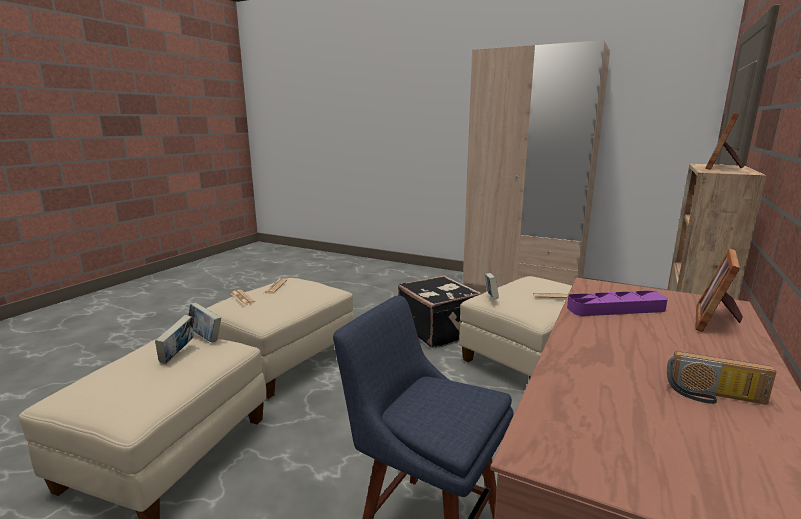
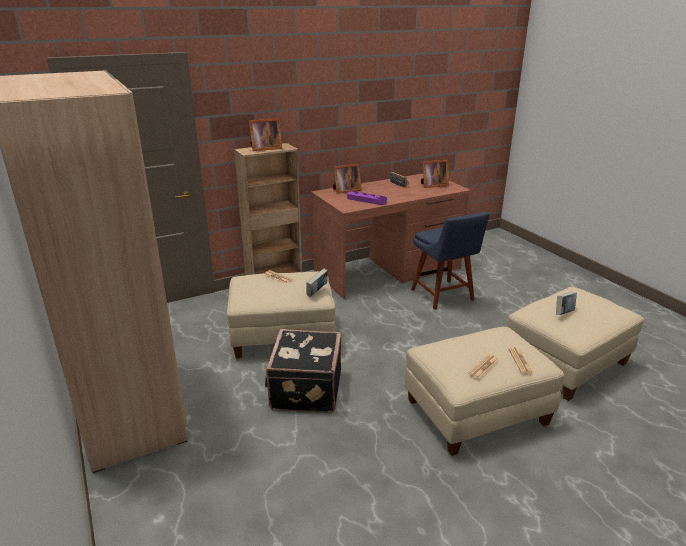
camera: 145 degrees left, 10 degrees up
book [188,303,221,342] -> none
none -> picture frame [421,160,449,188]

